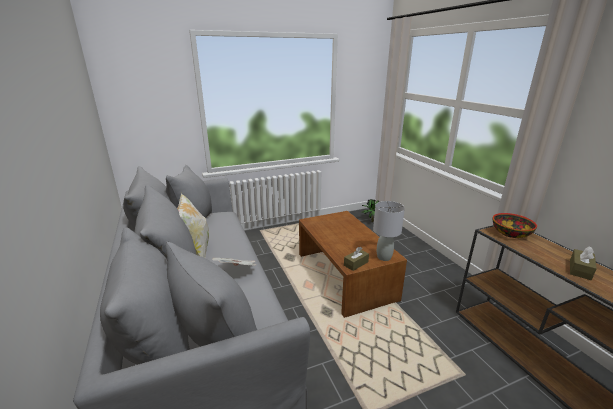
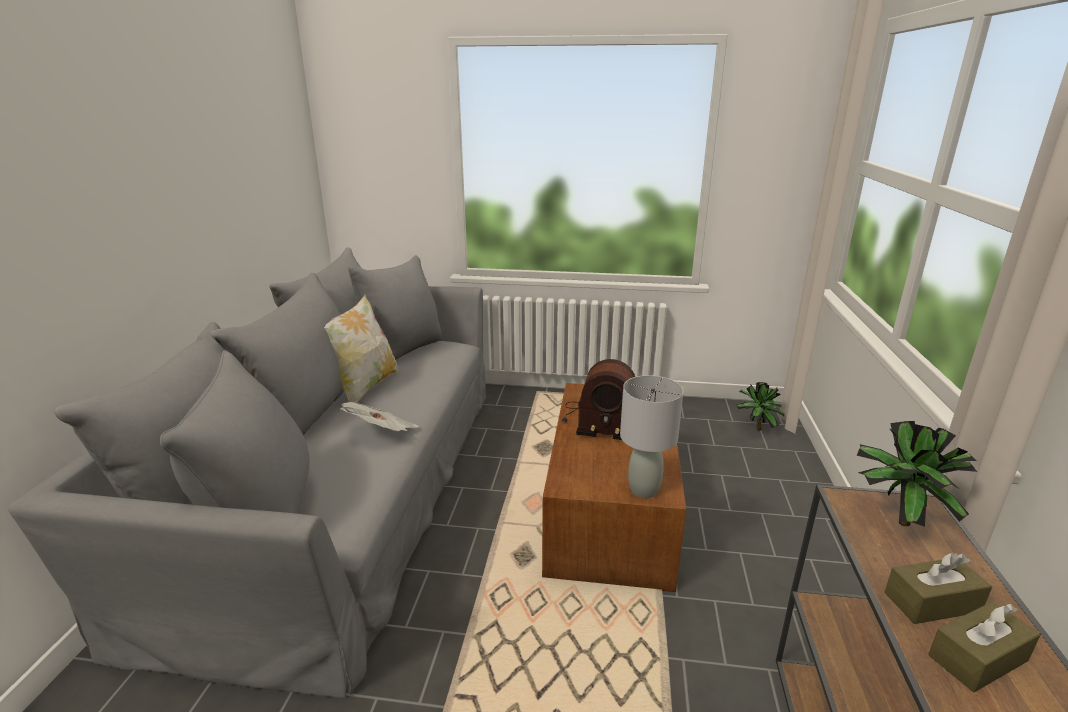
camera: 30 degrees right, 0 degrees up
brown tissue box [344,247,369,271] -> brown tissue box moved to [884,552,992,624]
bowl [493,213,537,238] -> potted plant [857,421,977,527]
none -> radio [562,359,635,440]

